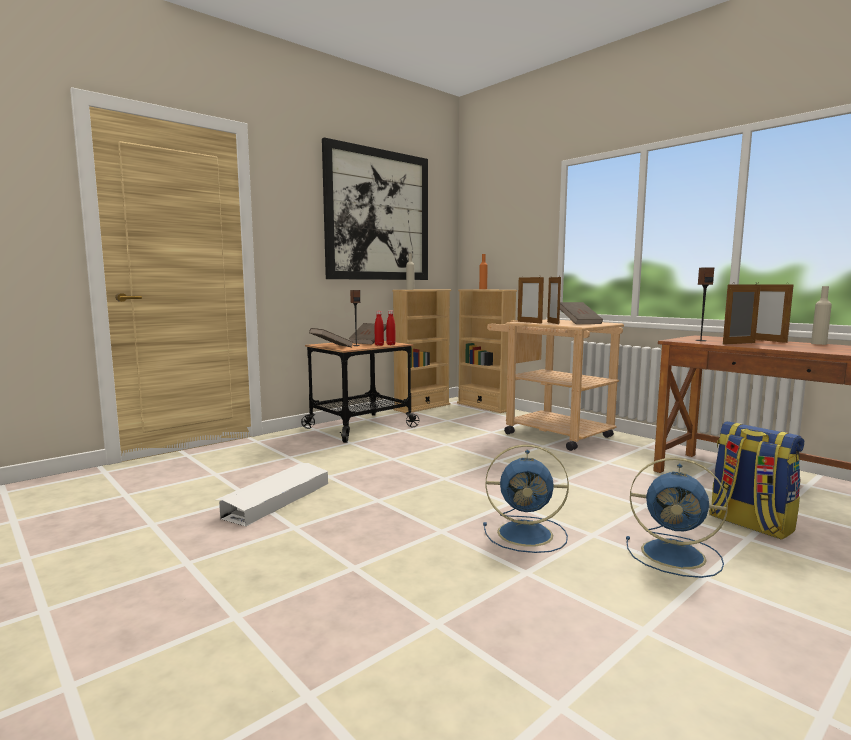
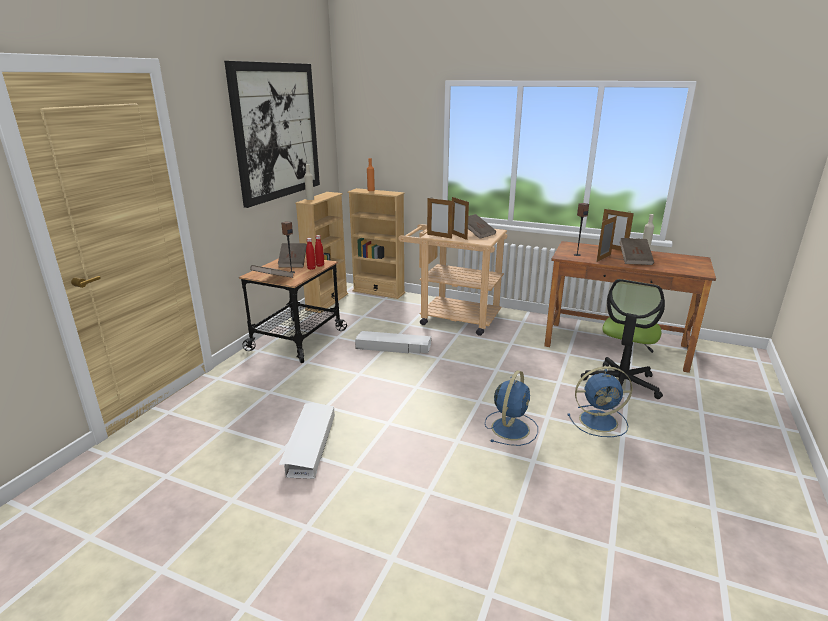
camera: 25 degrees left, 15 degrees up
blue fan [483,445,569,553] -> blue fan turned 45 degrees counterclockwise [485,370,538,446]
backpack [709,421,804,540] -> office chair [581,279,665,399]
none -> white storage box [355,331,431,353]
none -> brown book [620,238,654,265]

